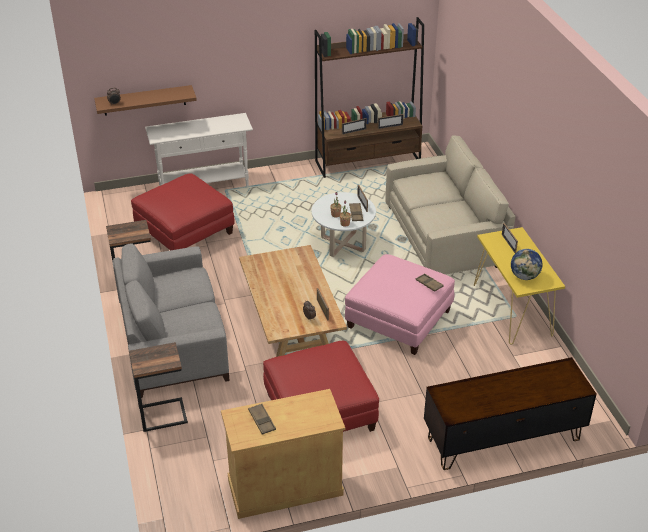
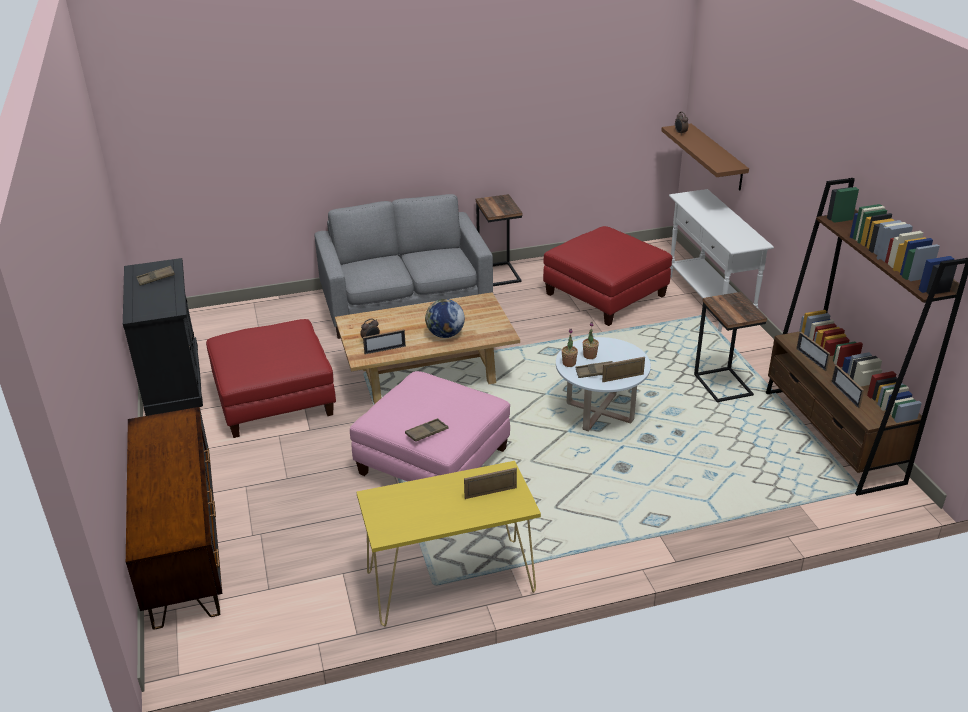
camera: 90 degrees right, 5 degrees down
side table [129,342,188,432] -> side table moved to [694,292,767,402]
beige cabinet [221,389,345,519] -> black cabinet [123,258,203,416]
beige sofa [385,136,516,275] -> none
globe [511,249,543,280] -> globe moved to [425,299,465,338]

